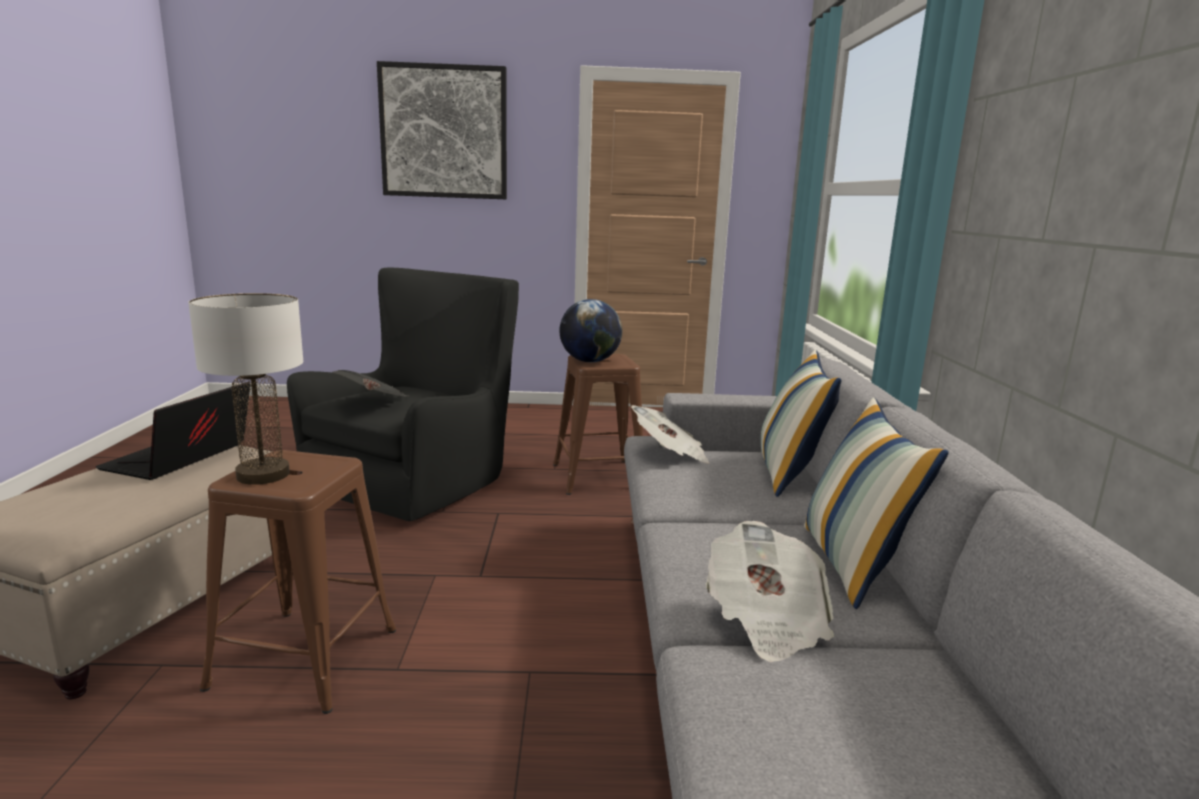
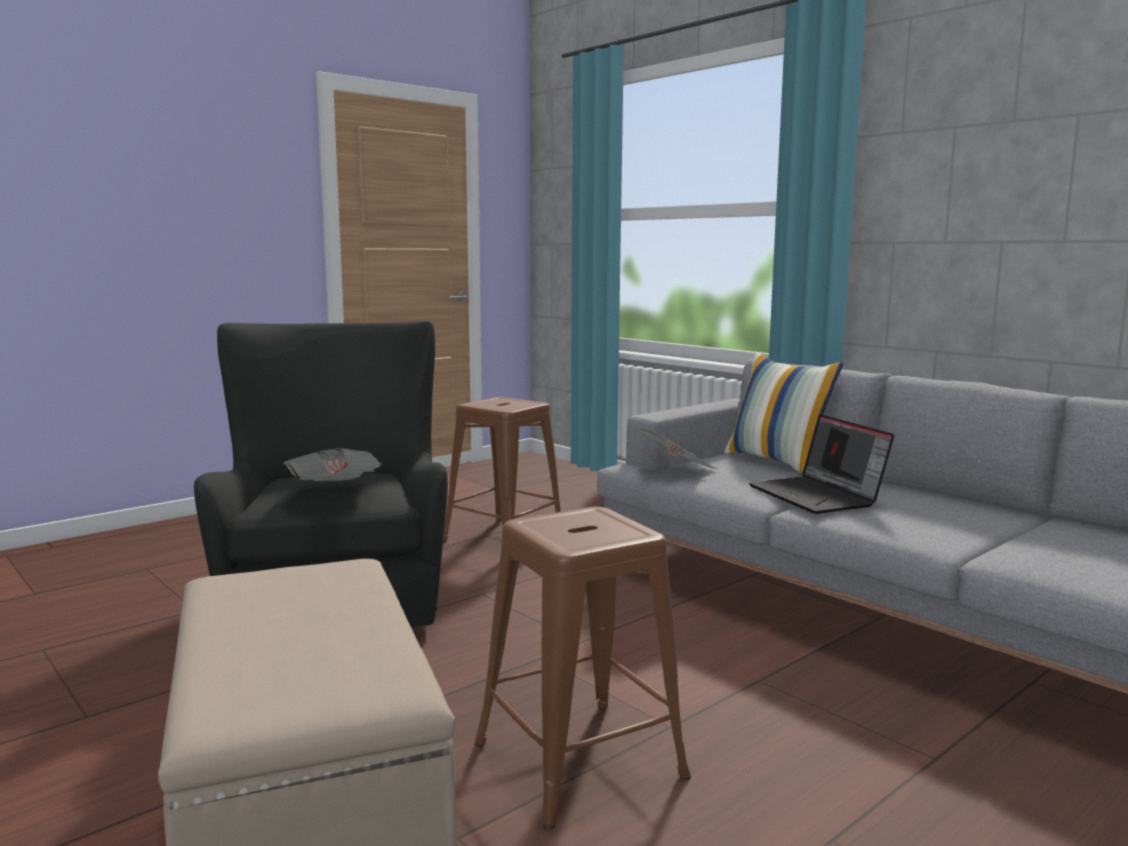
camera: 40 degrees left, 5 degrees down
laptop [95,382,250,480] -> laptop moved to [749,414,894,514]
table lamp [188,293,303,485] -> none
picture [377,61,507,199] -> none
globe [559,299,622,362] -> none
newspaper [706,521,834,662] -> none
pillow [804,397,949,609] -> none

